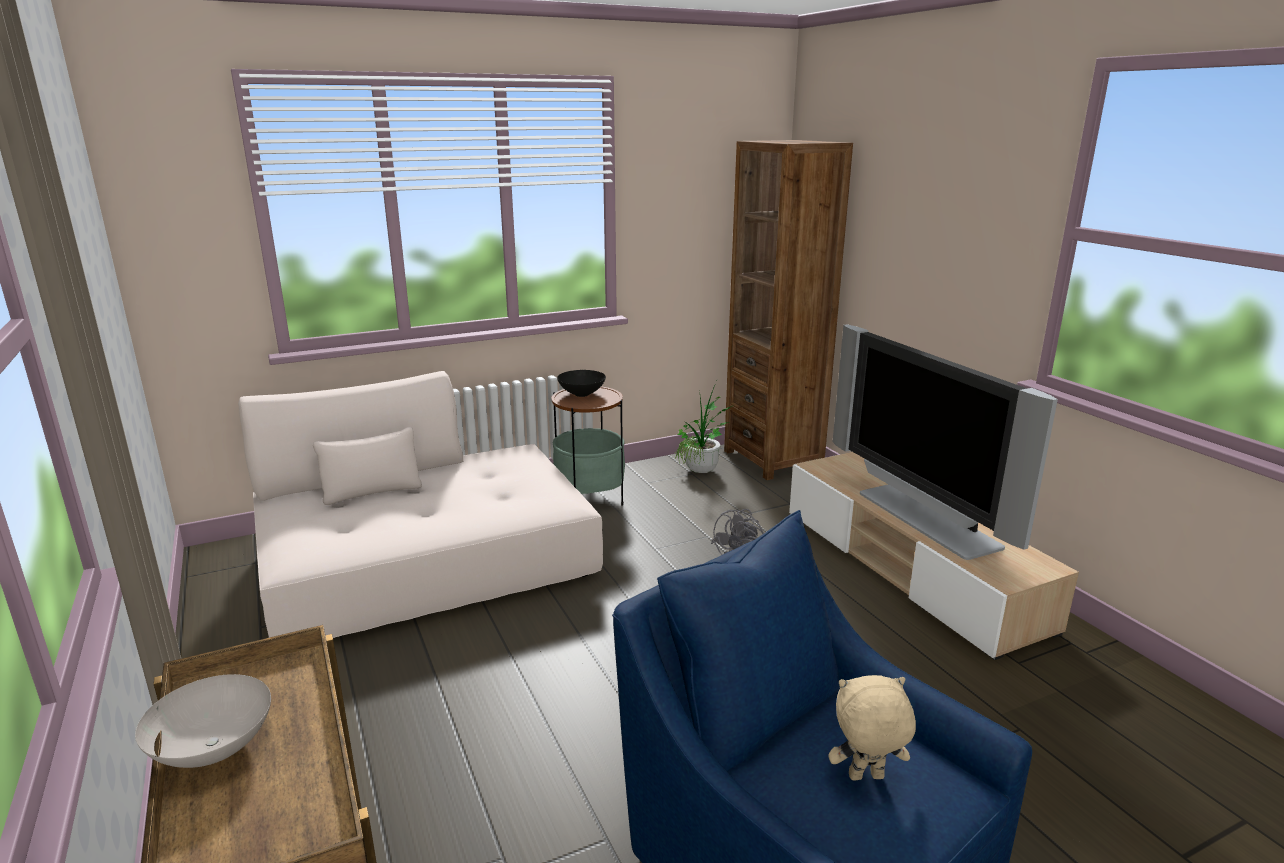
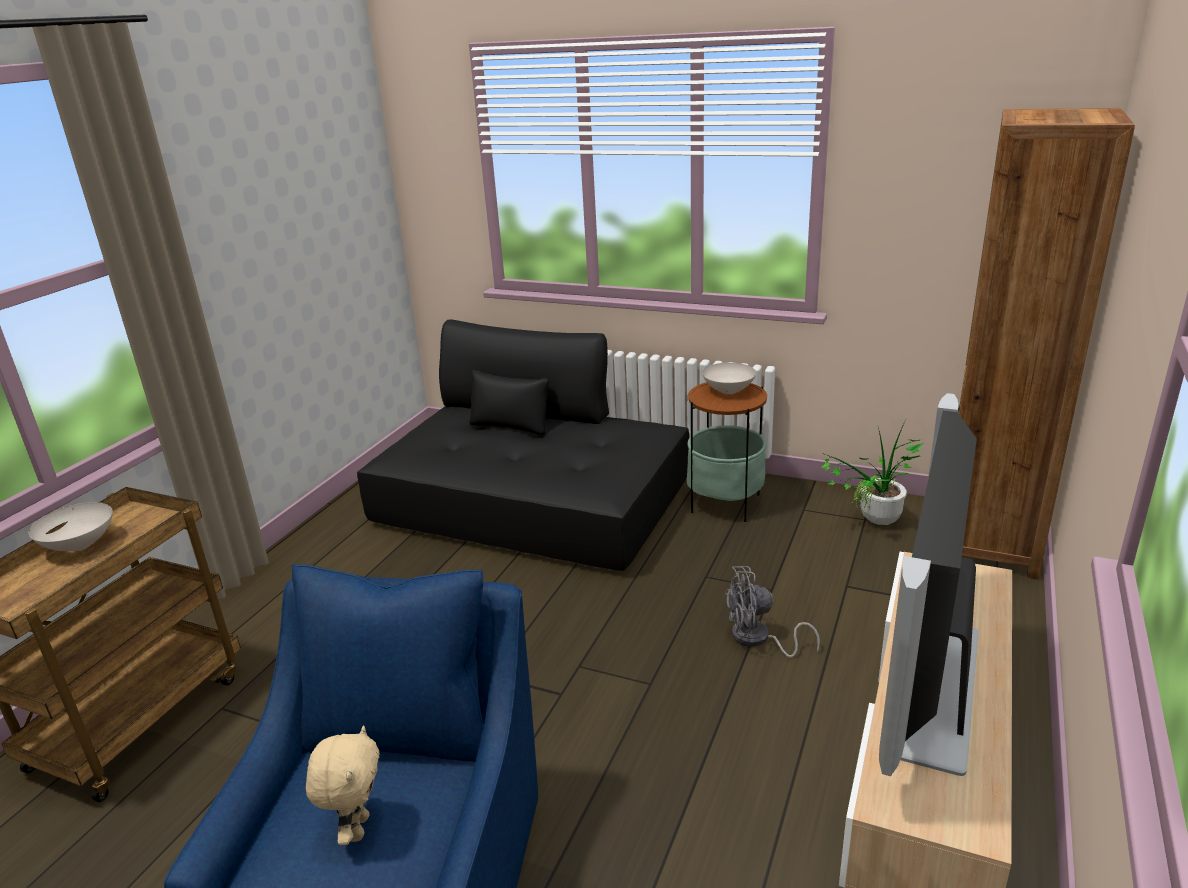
camera: 50 degrees right, 5 degrees up
beige sofa [238,371,603,638] -> black sofa [357,320,689,571]
black bowl [557,370,606,397] -> white bowl [702,363,756,394]
beige plush toy [828,675,916,780] -> beige plush toy turned 45 degrees clockwise [306,726,379,845]

